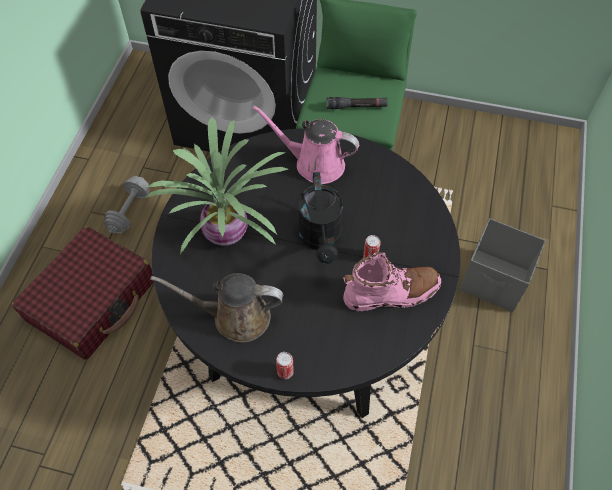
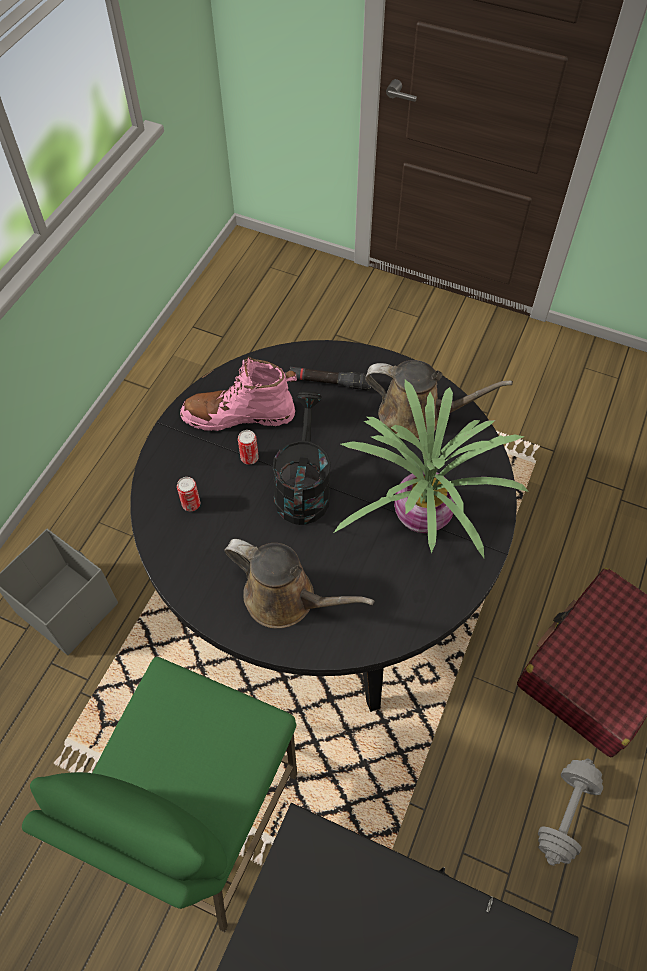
camera: 170 degrees left, 0 degrees up
pink watering can [251,105,359,184] -> brown watering can [225,539,374,628]
can [276,352,294,379] -> can moved to [177,477,200,511]
black flashlight [327,97,388,109] -> black flashlight moved to [289,367,372,390]

